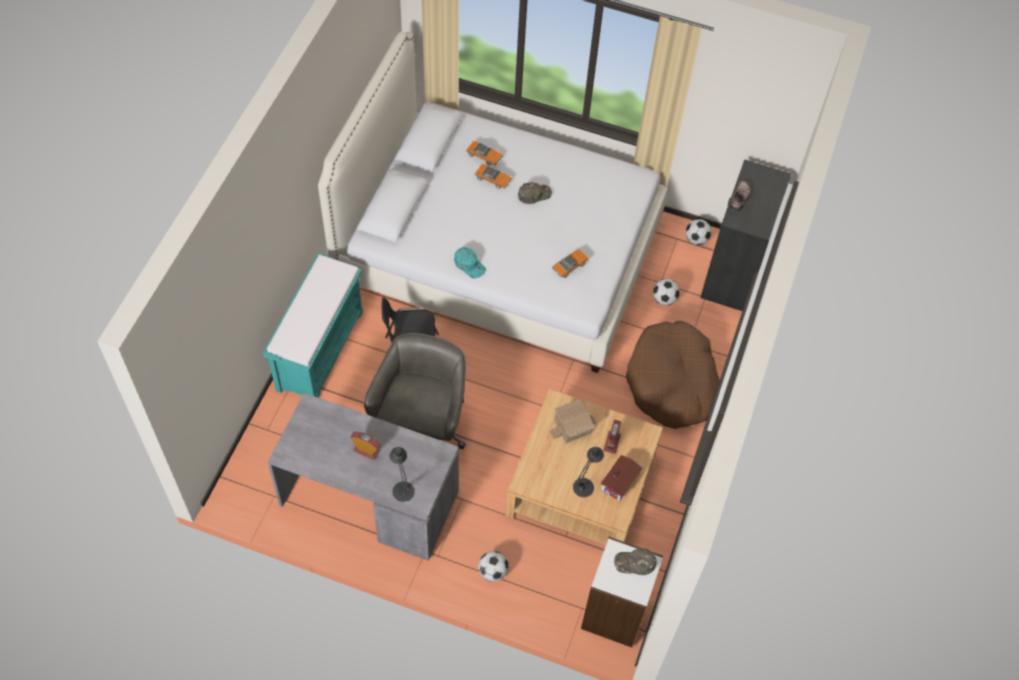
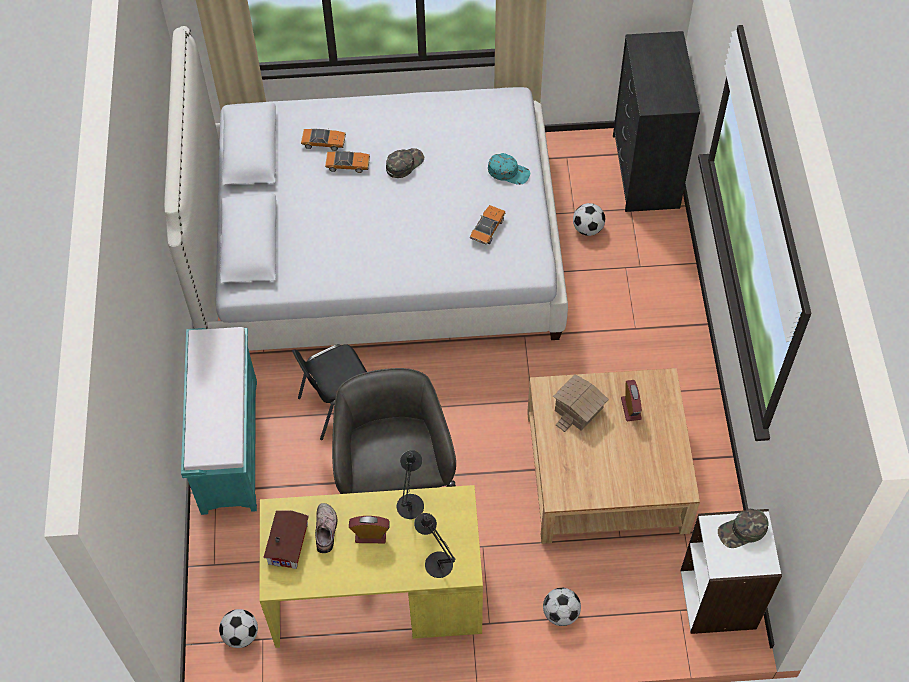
camera: 20 degrees left, 0 degrees up
grey desk [267,393,459,561] -> yellow desk [259,485,483,648]
turquoise cap [454,247,486,278] -> turquoise cap moved to [488,153,530,185]
black table lamp [573,447,604,497] -> black table lamp moved to [396,450,424,519]
toy house [601,455,643,501] -> toy house moved to [263,510,309,569]
brown dog bed [626,321,720,429] -> none
football [686,219,712,245] -> football moved to [219,609,258,648]
shoe [730,181,750,211] -> shoe moved to [315,503,337,553]

